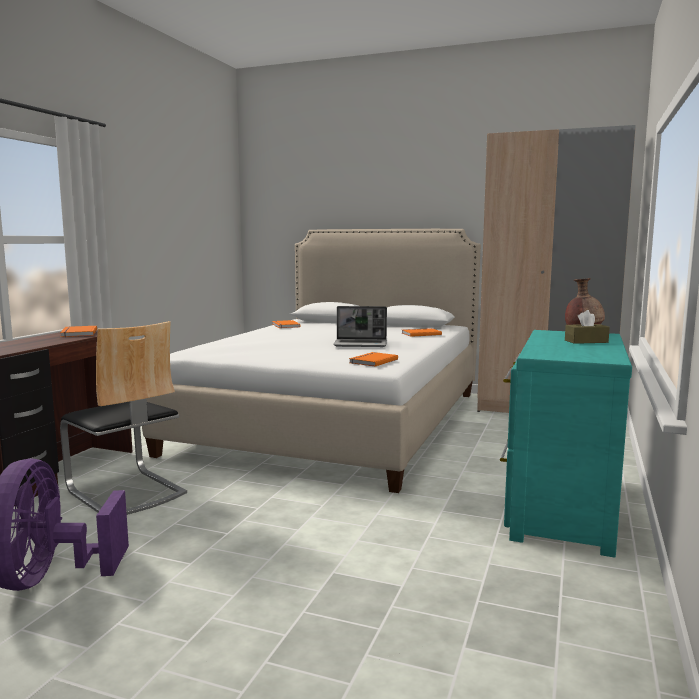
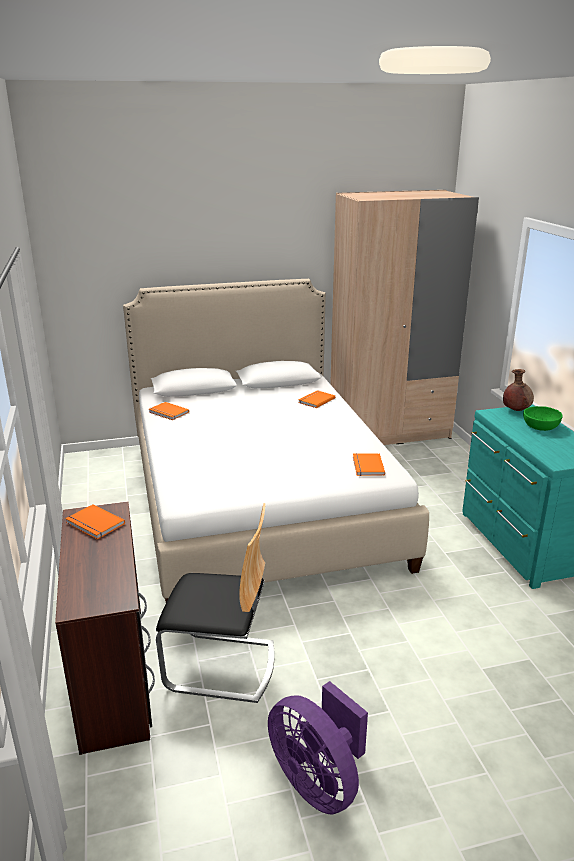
camera: 35 degrees left, 15 degrees up
laptop [333,306,387,347] -> none
brown tissue box [565,310,610,344] -> green bowl [523,406,563,431]

